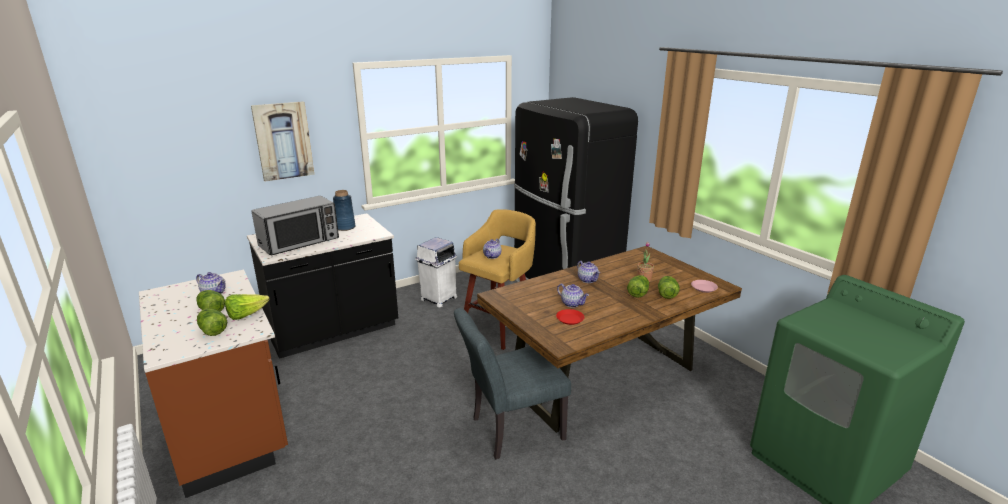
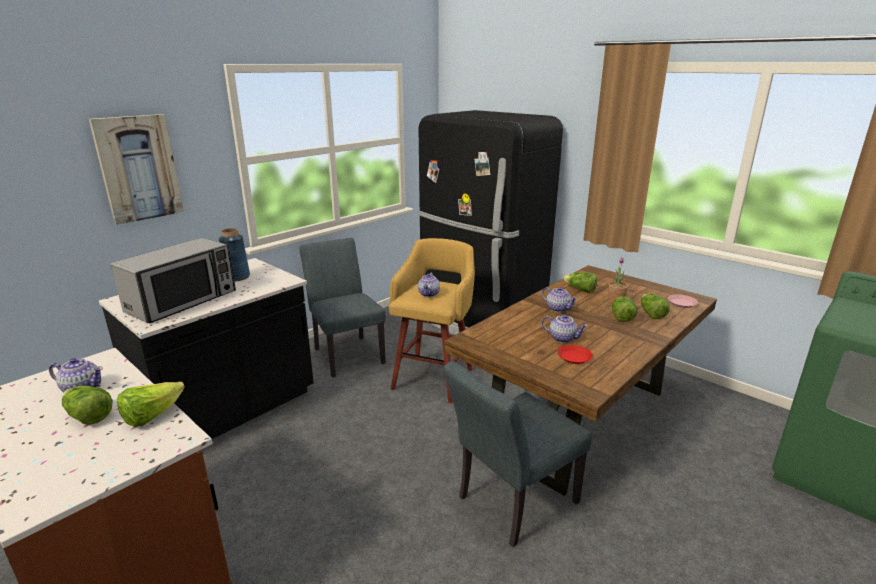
camera: 15 degrees left, 0 degrees up
lettuce [197,309,227,336] -> lettuce moved to [562,272,597,293]
white trash can [415,237,457,307] -> grey chair [300,238,386,378]

